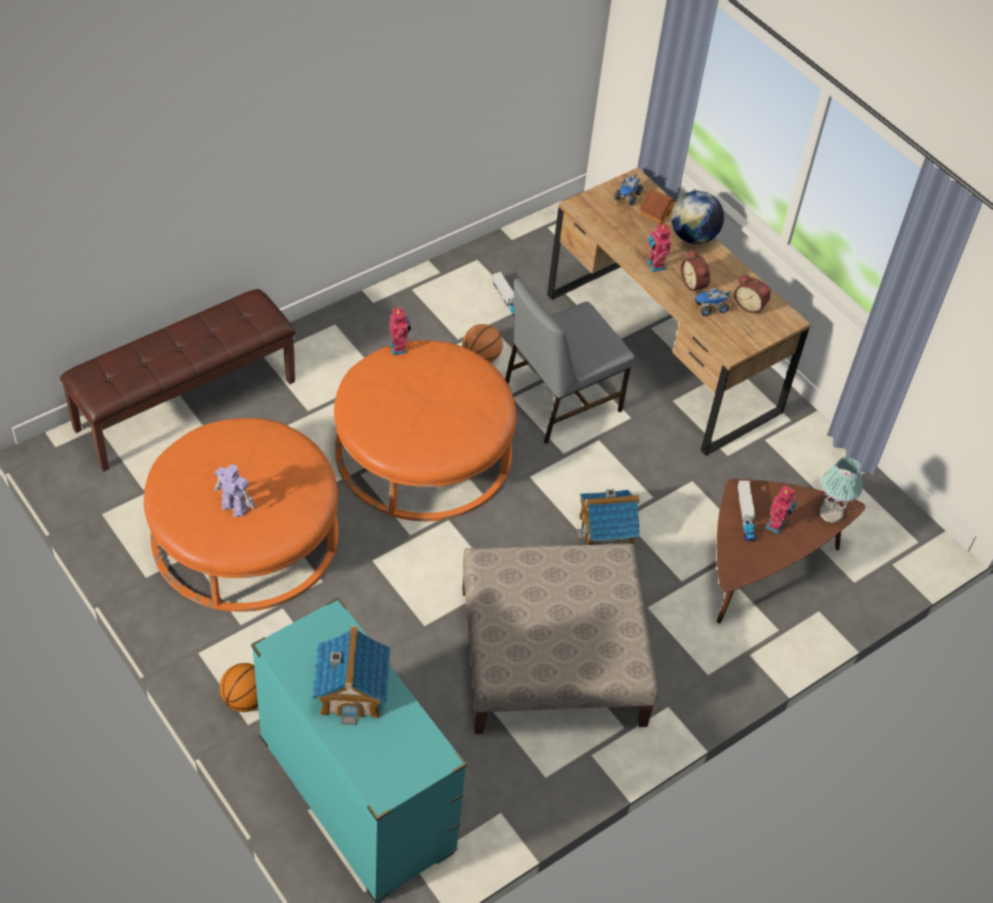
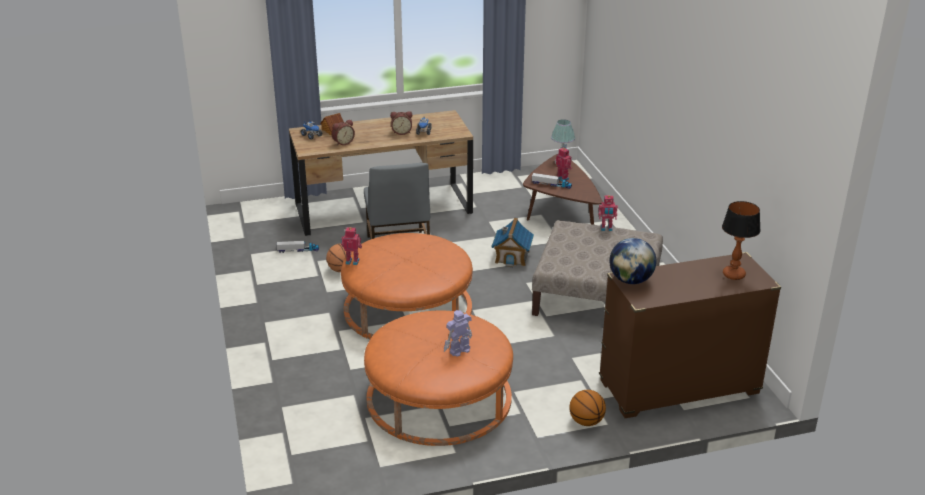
camera: 65 degrees left, 20 degrees down
brown bench [60,289,295,472] -> none
turquoise dresser [251,597,467,903] -> brown dresser [599,252,781,418]
toy house [312,626,391,725] -> none
toy robot [647,222,671,272] -> toy robot moved to [598,195,618,231]
globe [671,191,724,244] -> globe moved to [609,238,656,284]
alarm clock [734,274,771,314] -> alarm clock moved to [331,120,355,145]
none -> table lamp [722,201,761,280]

